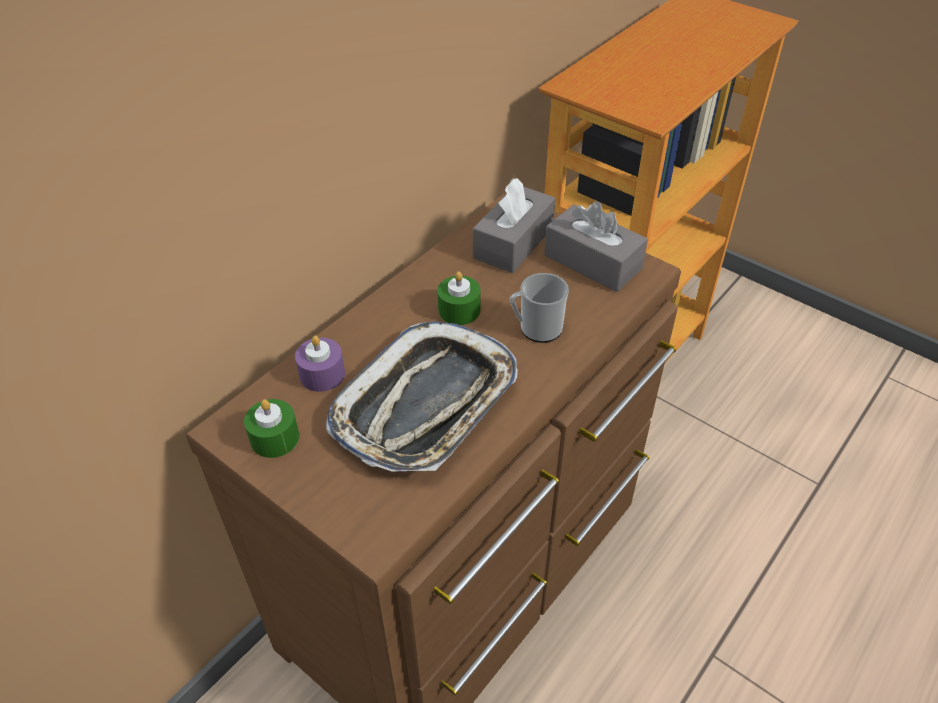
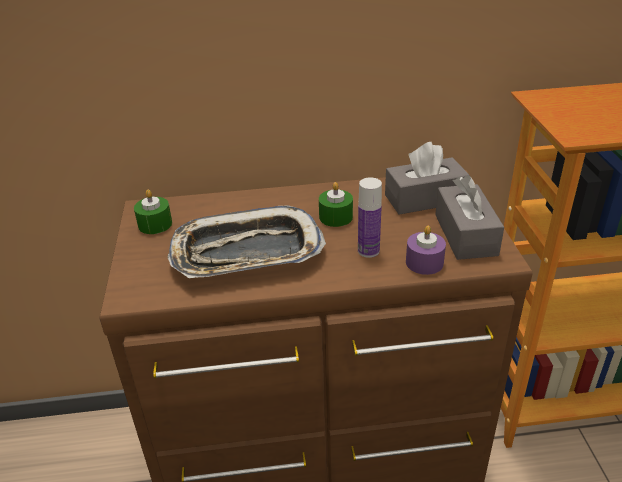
camera: 45 degrees right, 10 degrees down
purple candle [295,335,345,392] -> purple candle moved to [406,225,446,275]
mug [510,273,569,343] -> bottle [358,177,382,258]

